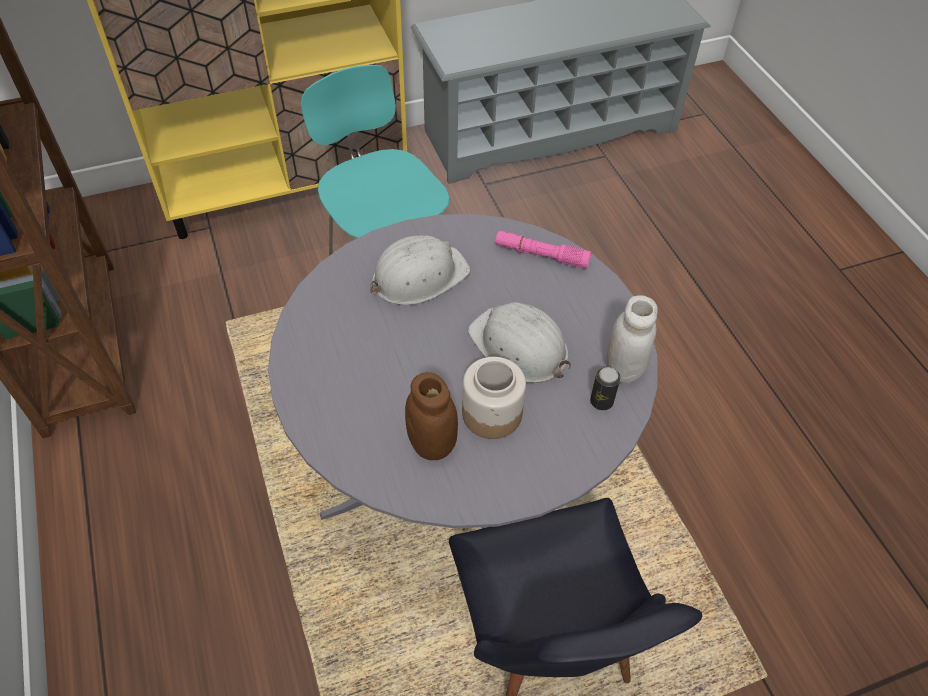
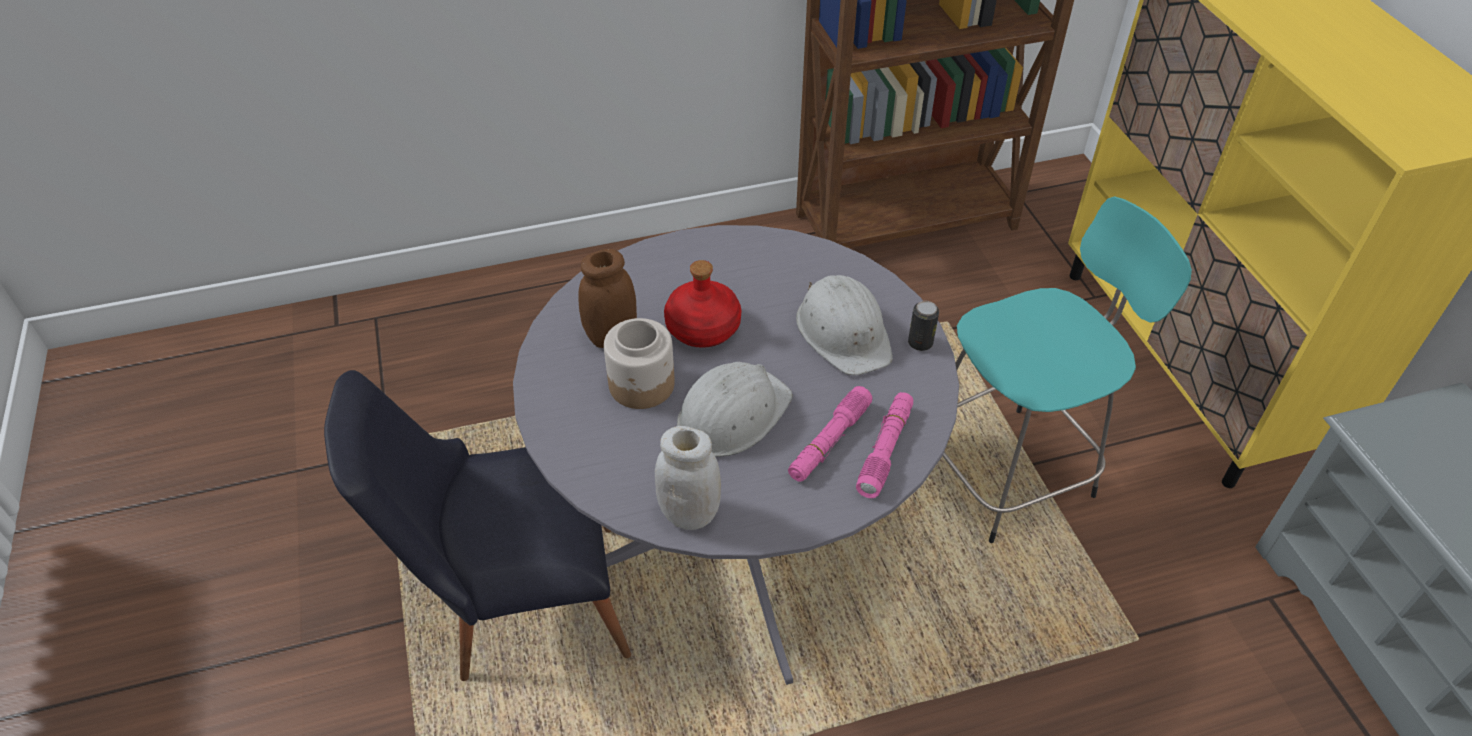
camera: 95 degrees right, 5 degrees down
can [590,367,620,410] -> can moved to [908,301,939,351]
none -> red bottle [664,260,741,348]
none -> pink flashlight [788,386,873,482]

